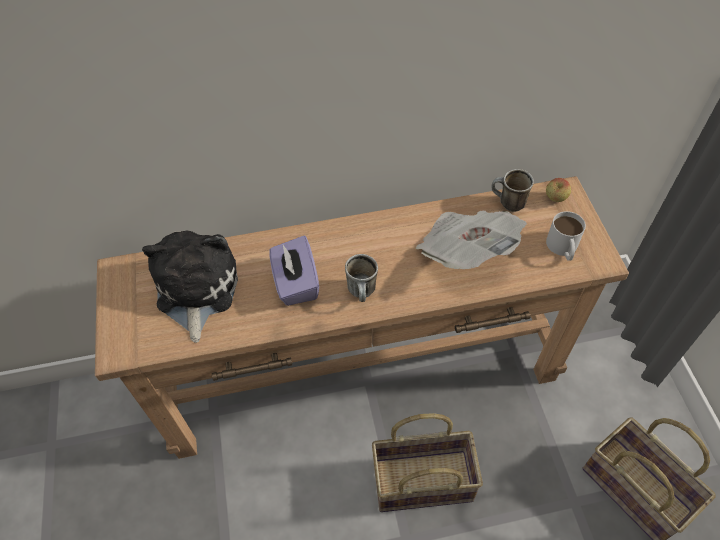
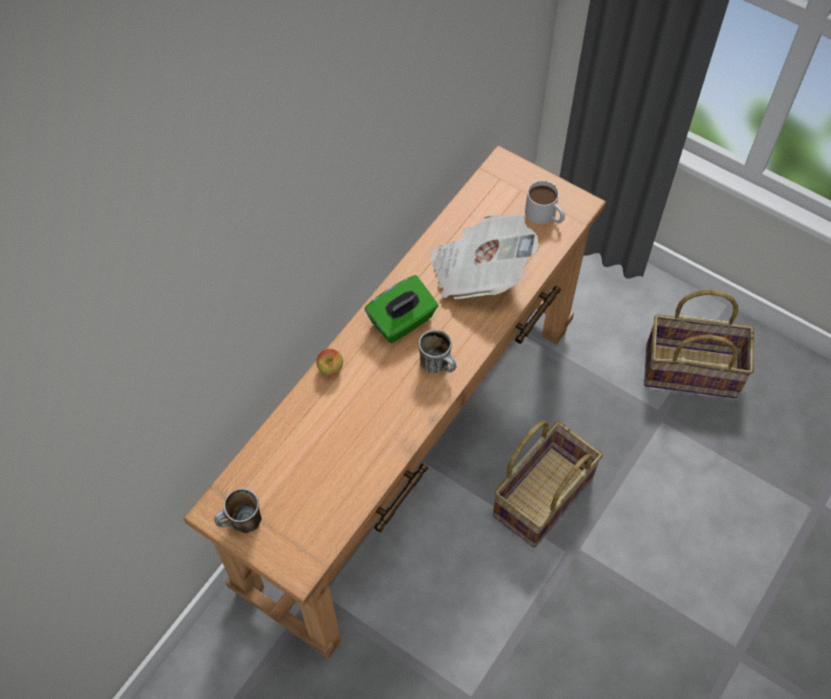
camera: 45 degrees left, 5 degrees up
plush toy [142,230,238,343] -> none
purple tissue box [269,236,319,306] -> none
mug [491,169,534,212] -> mug moved to [214,488,262,533]
apple [546,178,571,202] -> apple moved to [317,349,343,376]
none -> green tissue box [365,275,438,343]

